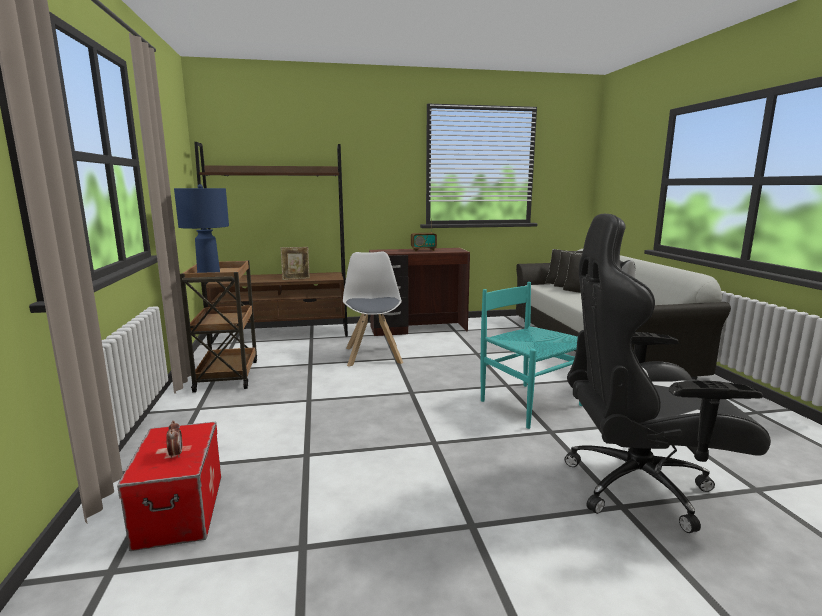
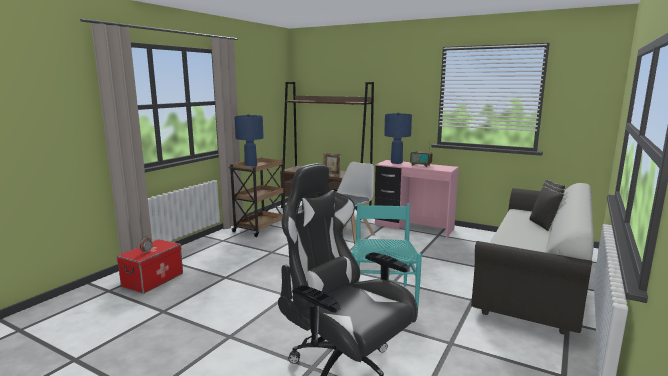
camera: 40 degrees right, 0 degrees up
brown desk [369,248,470,336] -> pink desk [375,160,459,238]
none -> blue table lamp [384,112,412,164]

